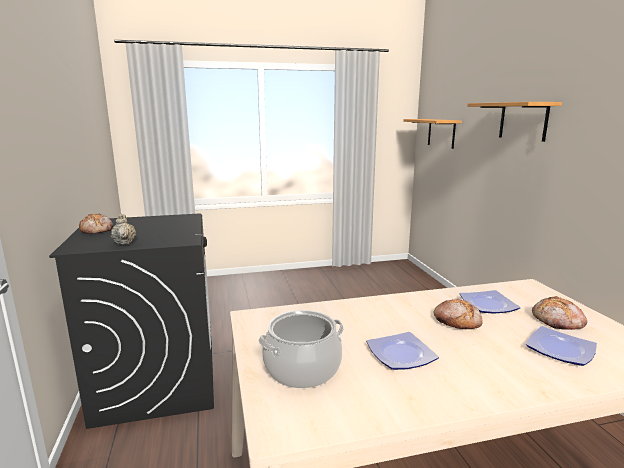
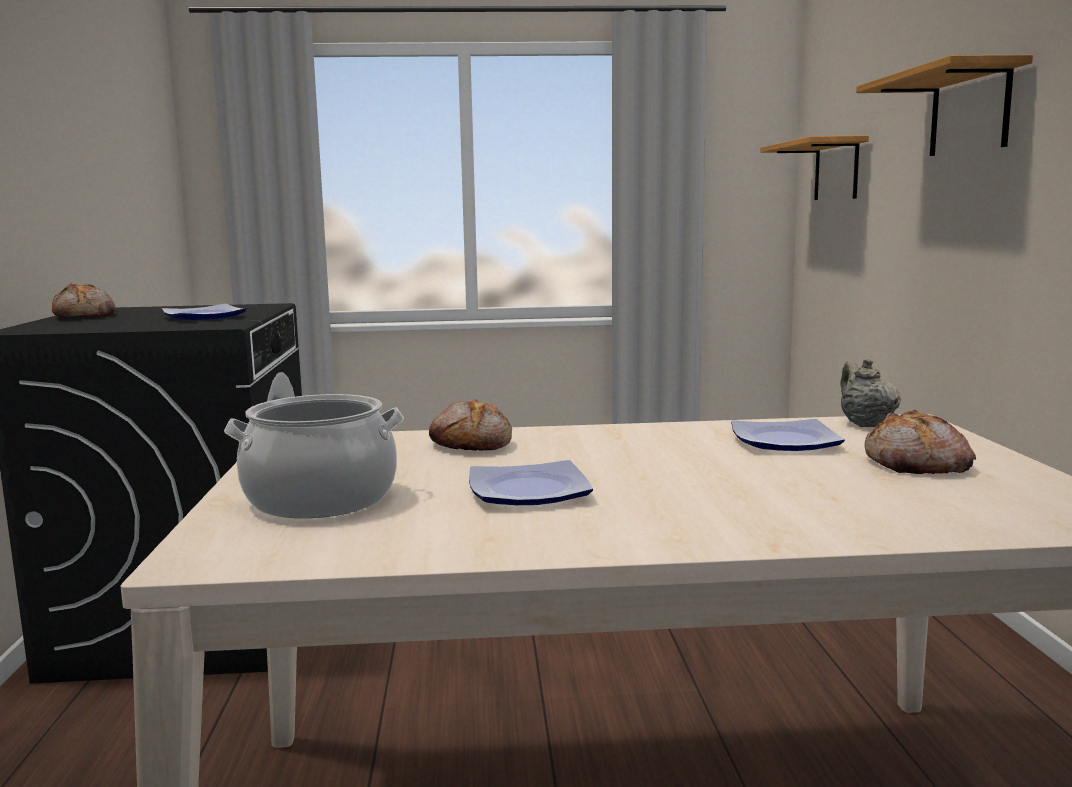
camera: 10 degrees right, 5 degrees down
beige teapot [111,214,136,245] -> beige teapot moved to [840,358,901,427]
bread [433,299,483,329] -> bread moved to [429,399,512,451]
plate [526,326,597,366] -> plate moved to [162,304,247,320]

